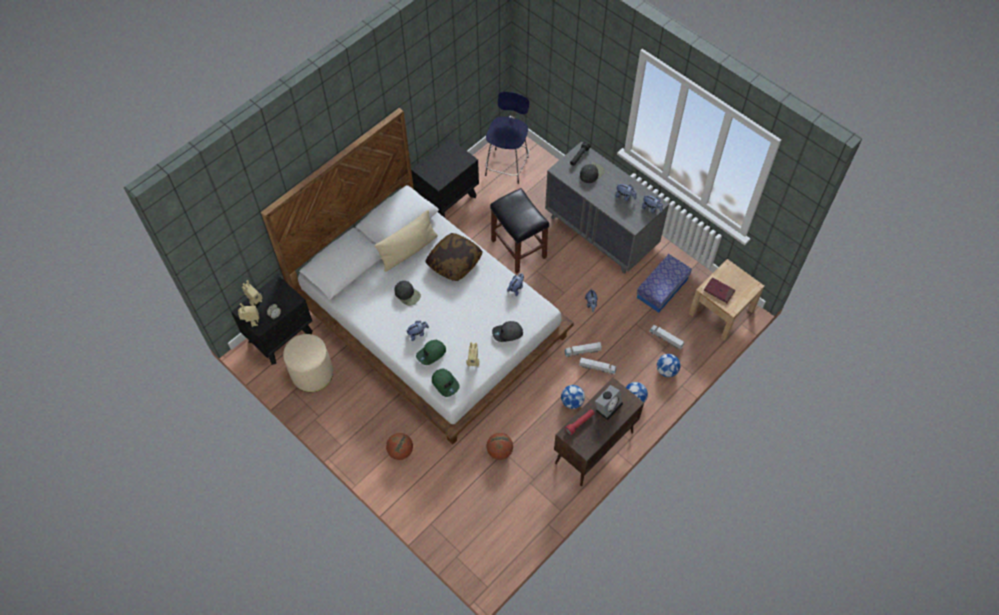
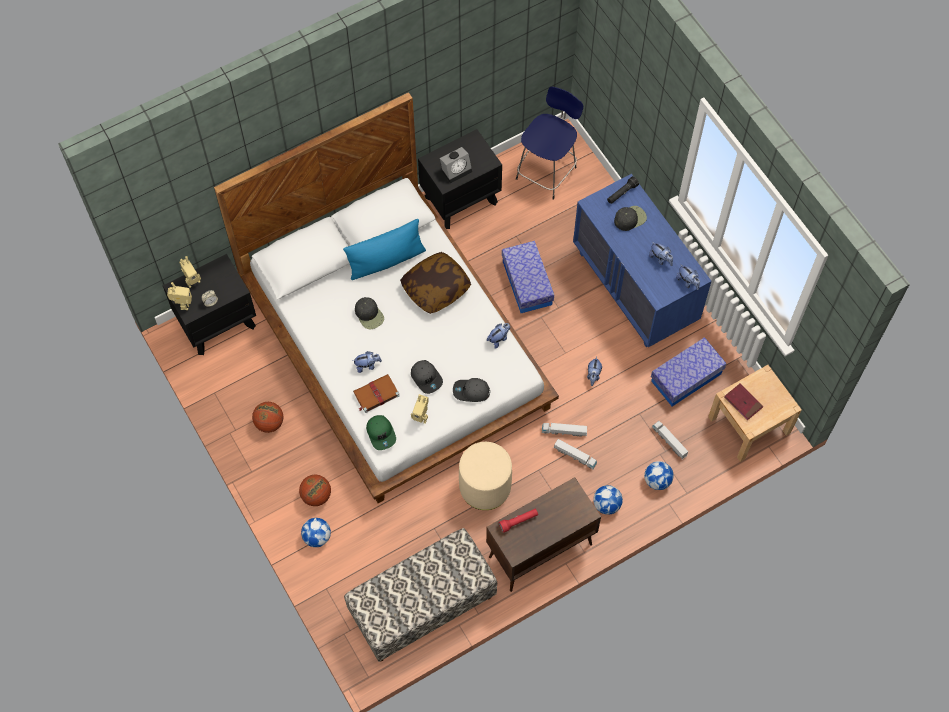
camera: 15 degrees right, 5 degrees up
beige ottoman [283,334,333,392] -> beige ottoman moved to [459,442,512,510]
beige pillow [374,210,438,272] -> blue pillow [343,219,426,280]
green cap [416,340,446,365] -> brown book [353,374,400,413]
basketball [487,433,513,460] -> basketball moved to [252,402,283,433]
black stool [490,188,549,274] -> storage box [502,241,554,313]
grey dresser [545,141,669,274] -> blue dresser [573,174,712,347]
football [561,385,585,409] -> football moved to [301,518,331,547]
alarm clock [595,385,623,420] -> alarm clock moved to [440,147,472,183]
none -> bench [344,528,497,662]
none -> grey cap [411,360,443,394]

